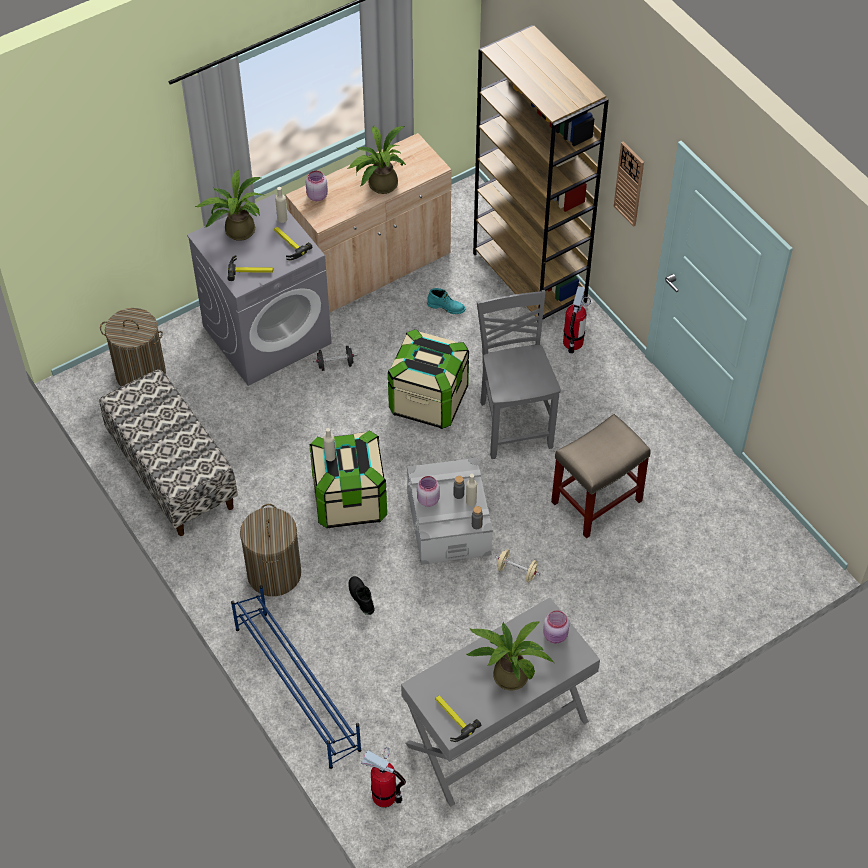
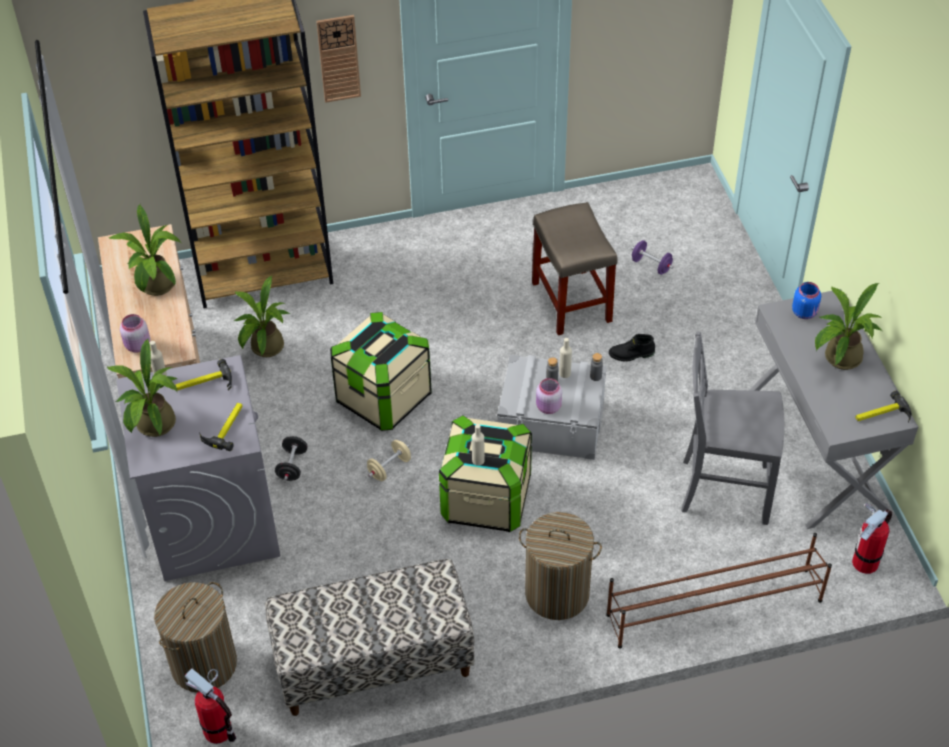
camera: 70 degrees left, 5 degrees down
blue shoe rack [231,585,361,769] -> brown shoe rack [606,533,832,649]
black boot [348,576,375,615] -> black boot moved to [609,334,655,361]
turquoise boot [427,288,465,314] -> potted plant [233,275,290,357]
grey chair [477,290,561,459] -> grey chair moved to [681,332,784,525]
beige dumbbell [495,549,540,582] -> beige dumbbell moved to [367,440,411,481]
pink jar [543,610,570,644] -> blue jar [792,282,821,319]
fire extinguisher [563,286,591,354] -> fire extinguisher moved to [185,668,236,744]
none -> purple dumbbell [631,240,673,275]

